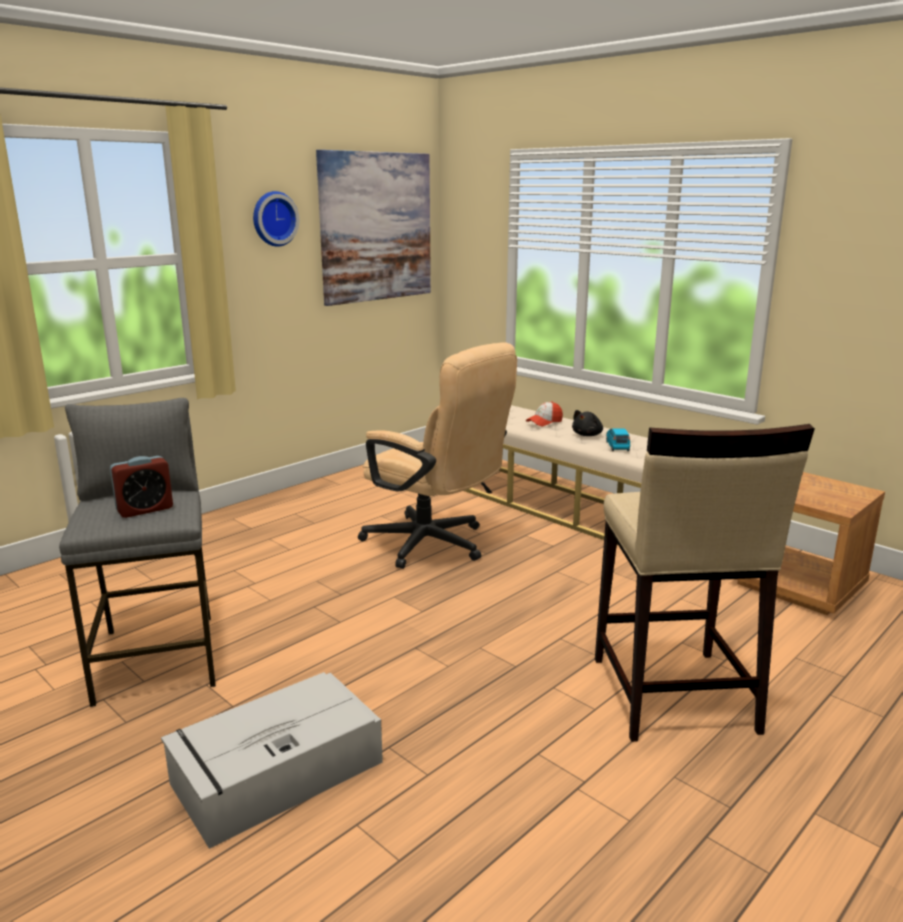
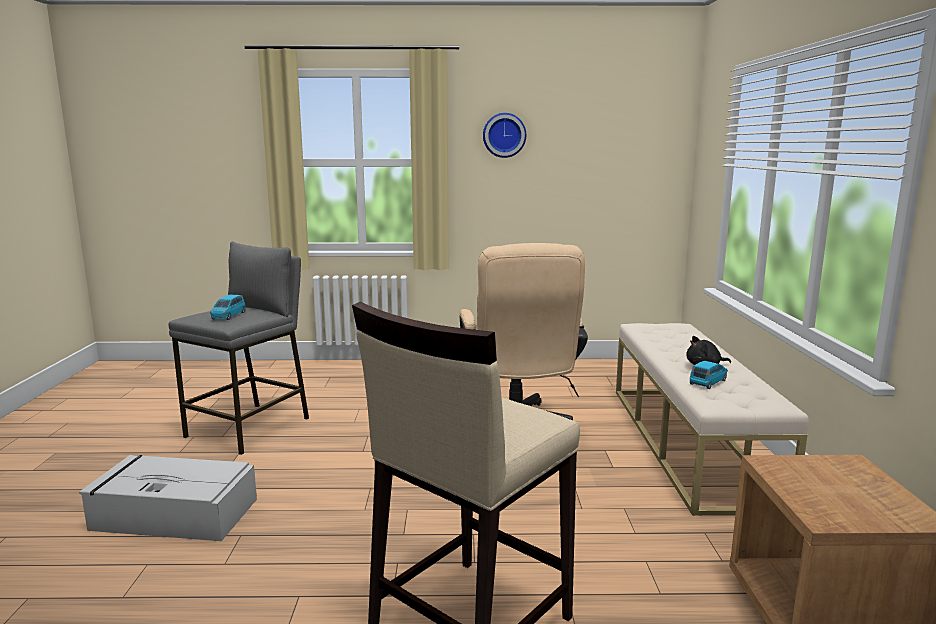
camera: 45 degrees right, 5 degrees down
alarm clock [110,456,173,518] -> blue toy car [210,295,246,320]
picture [316,150,431,306] -> none
cap [526,401,563,426] -> none

